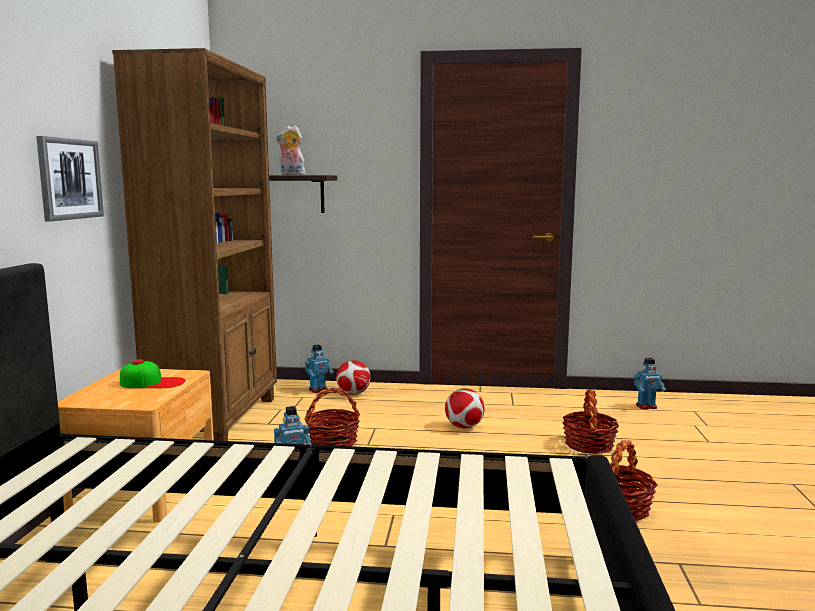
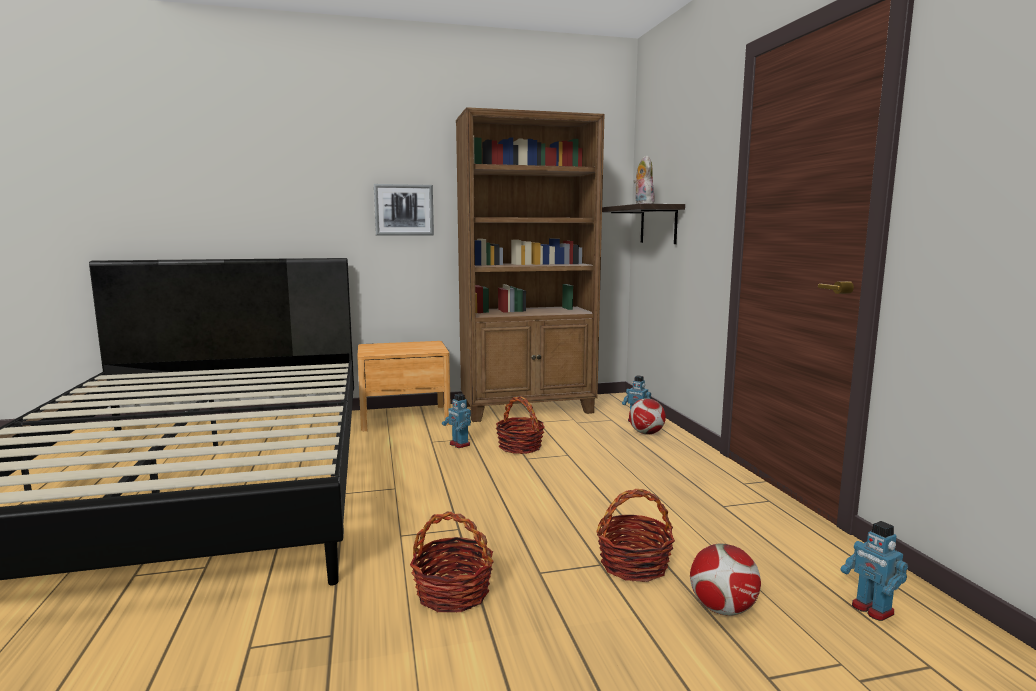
camera: 70 degrees right, 0 degrees up
cap [120,359,186,388] -> none
football [445,388,485,428] -> football moved to [690,543,761,616]

